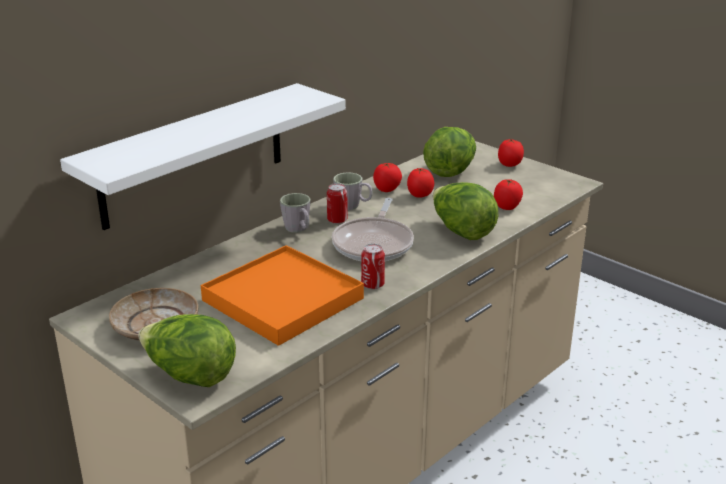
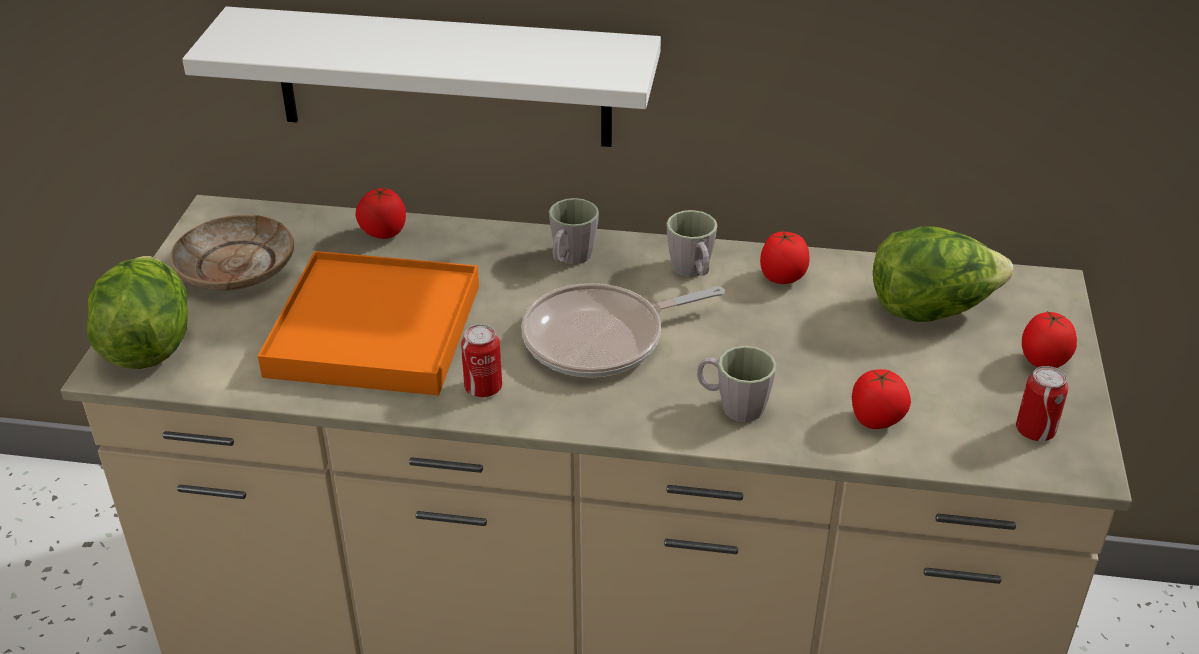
camera: 55 degrees right, 10 degrees up
can [327,183,348,224] -> can moved to [1016,366,1068,441]
tomato [407,168,434,198] -> tomato moved to [355,188,406,239]
lettuce [433,182,499,240] -> grey mug [697,346,776,422]

